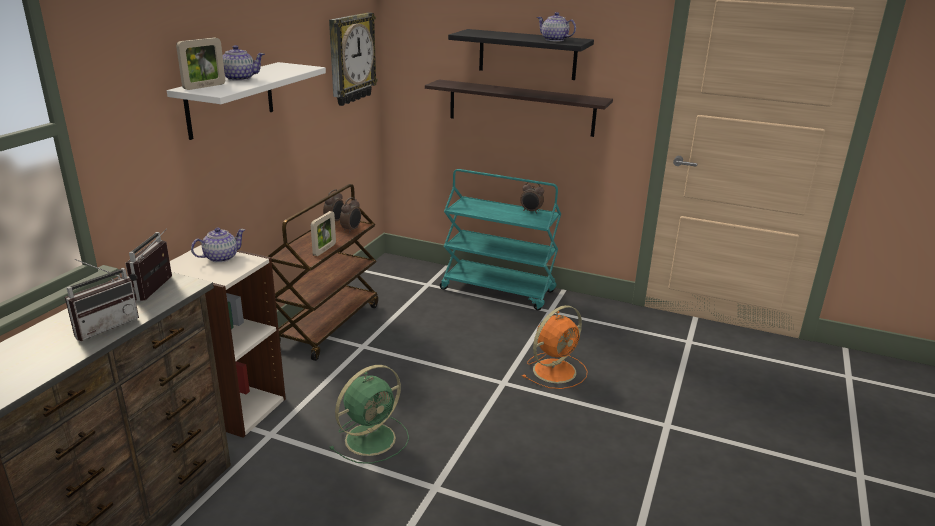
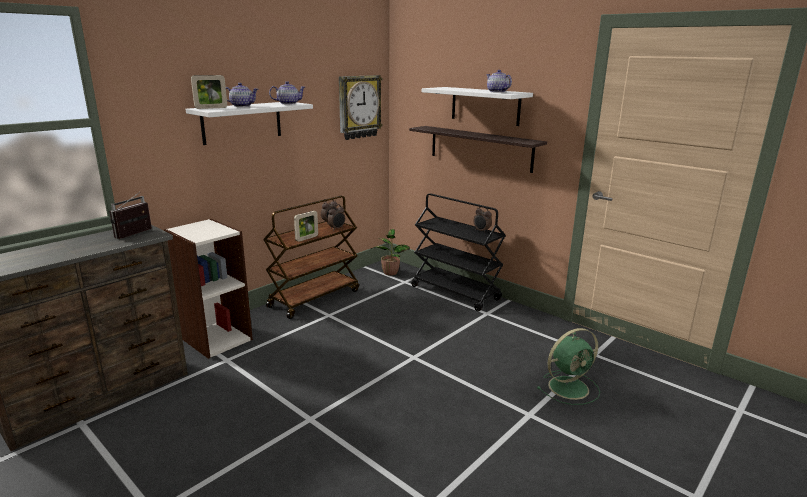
camera: 20 degrees right, 5 degrees down
radio [65,259,139,341] -> none
teapot [191,228,245,263] -> teapot moved to [269,81,305,104]
green fan [330,365,409,464] -> green fan moved to [537,328,600,405]
turquoise cart [440,169,561,311] -> black cart [411,193,506,312]
black shelf [448,29,594,80] -> white shelf [422,87,533,126]
orange fan [523,305,588,389] -> none
none -> potted plant [371,229,410,276]

